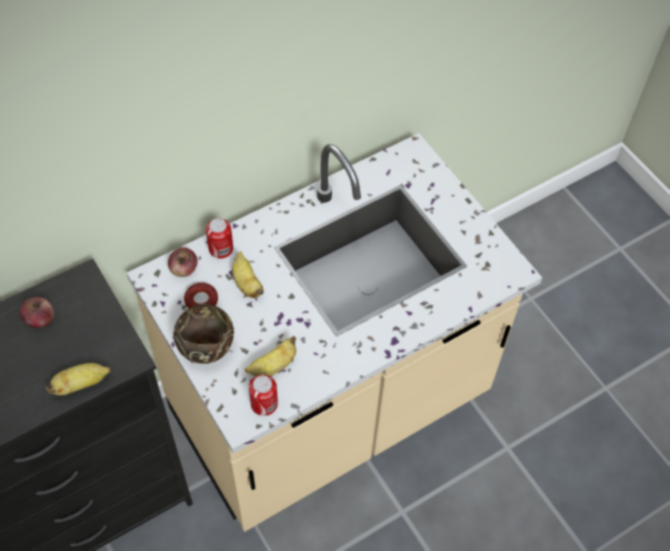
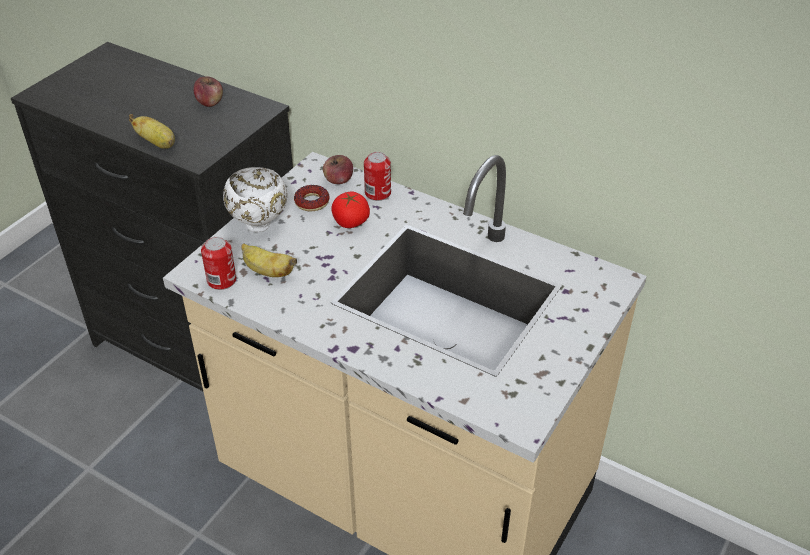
camera: 65 degrees right, 15 degrees down
brown bowl [173,304,234,364] -> white bowl [223,167,287,232]
banana [232,251,264,298] -> tomato [331,191,370,228]

